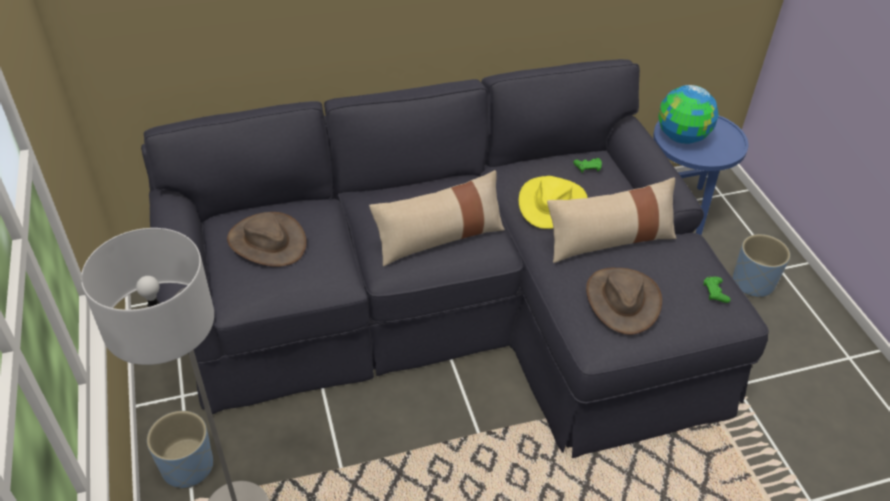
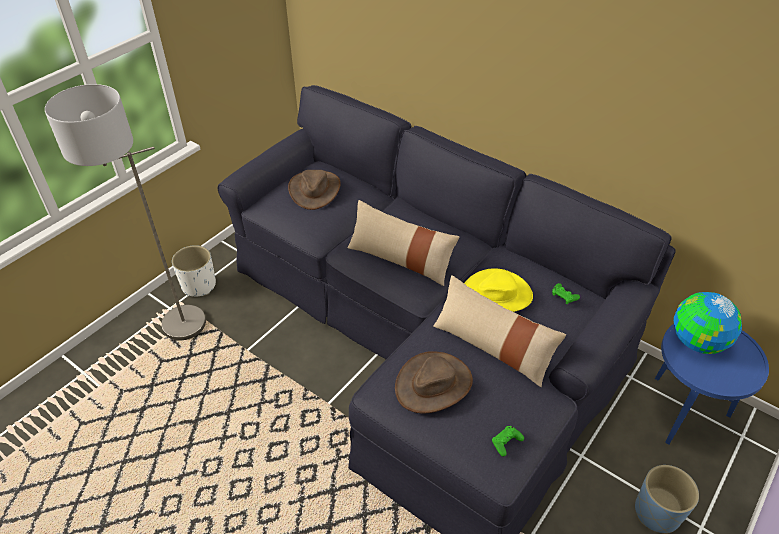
camera: 55 degrees right, 0 degrees up
blue planter [147,411,213,489] -> white planter [172,245,216,297]

